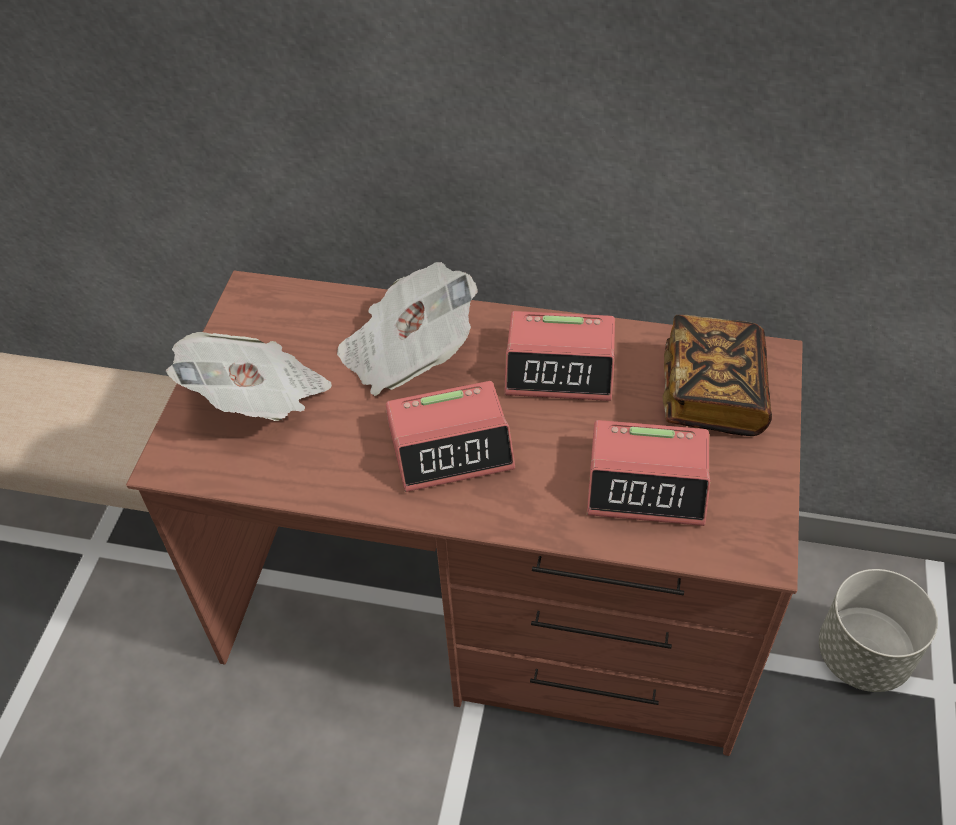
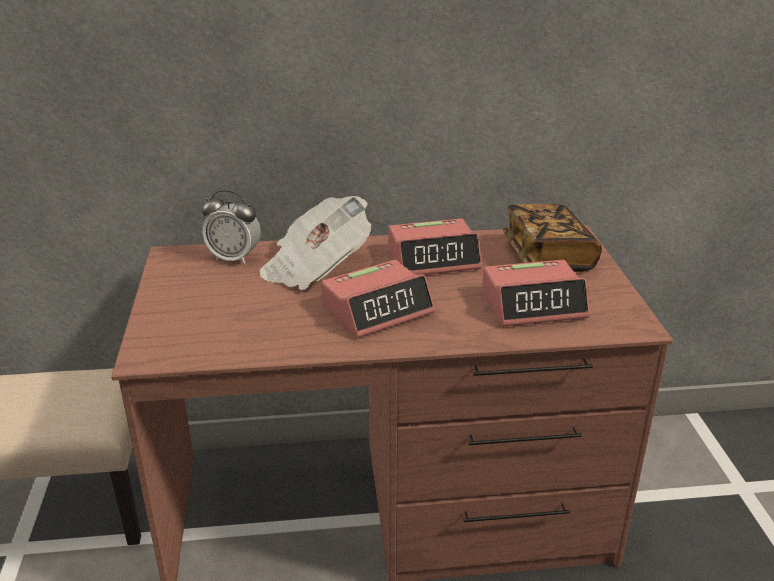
camera: 20 degrees left, 20 degrees down
newspaper [166,332,332,421] -> none
grey planter [819,569,938,692] -> none
none -> alarm clock [202,190,261,265]

